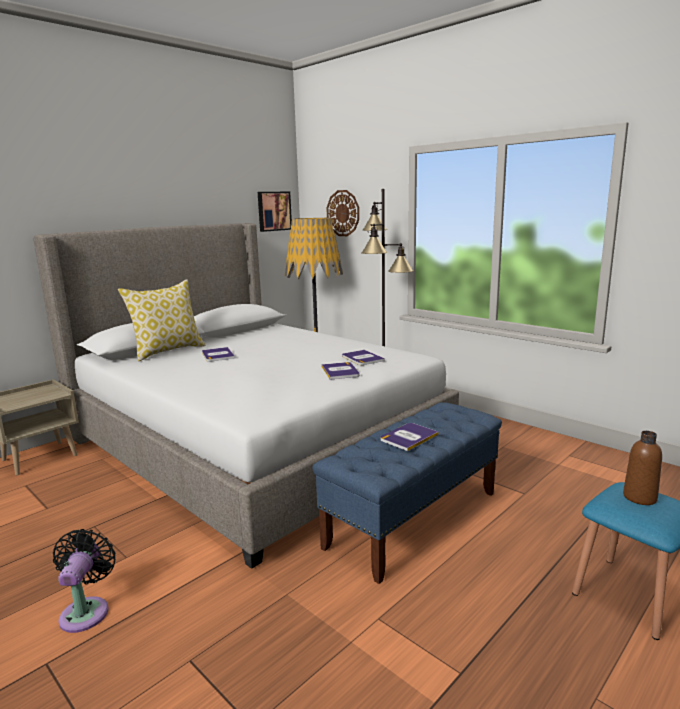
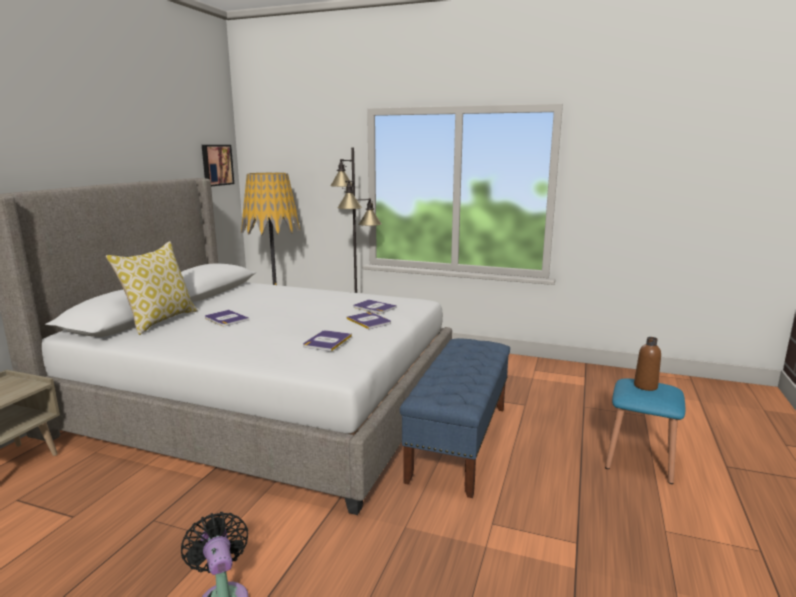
camera: 25 degrees left, 0 degrees up
wall clock [326,190,359,236] -> none
book [381,423,439,451] -> book moved to [303,330,352,351]

